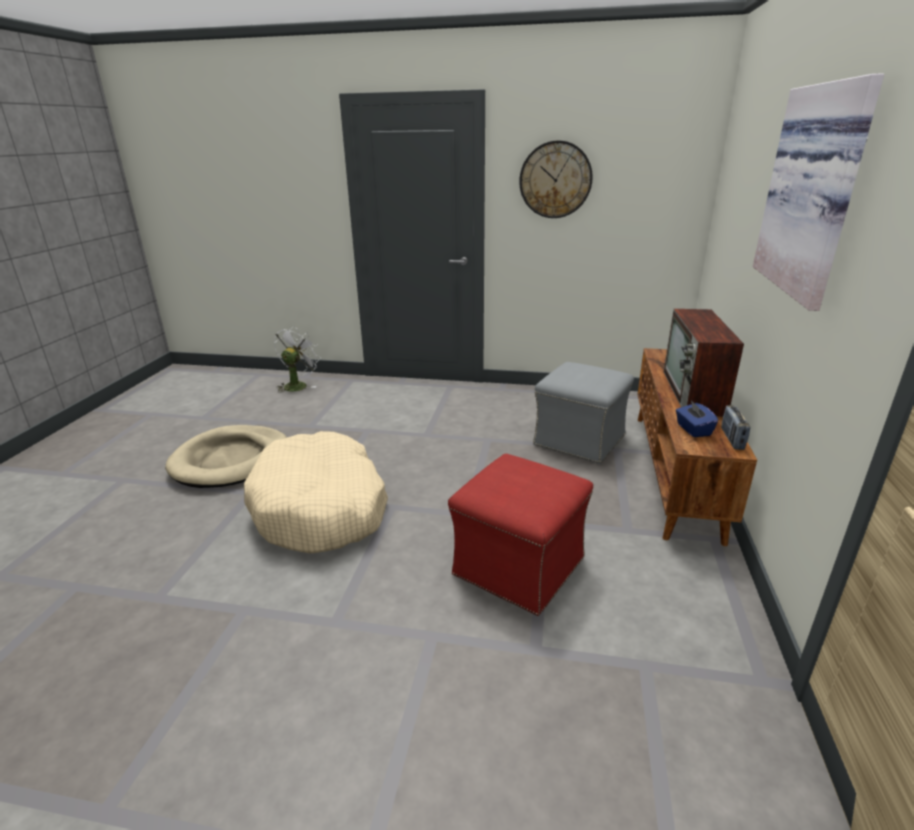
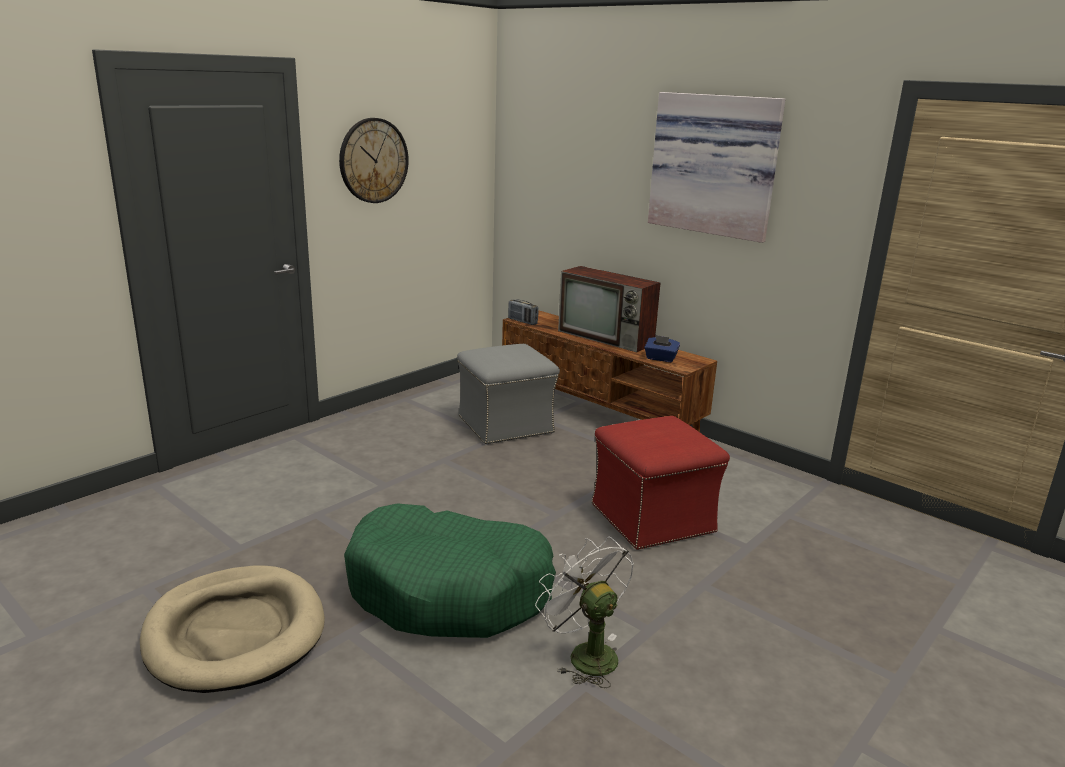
camera: 60 degrees left, 5 degrees down
beige dog bed [244,431,388,553] -> green dog bed [344,503,556,638]
white fan [274,326,321,393] -> white fan moved to [535,536,634,688]
radio [721,405,750,450] -> radio moved to [508,300,538,325]

